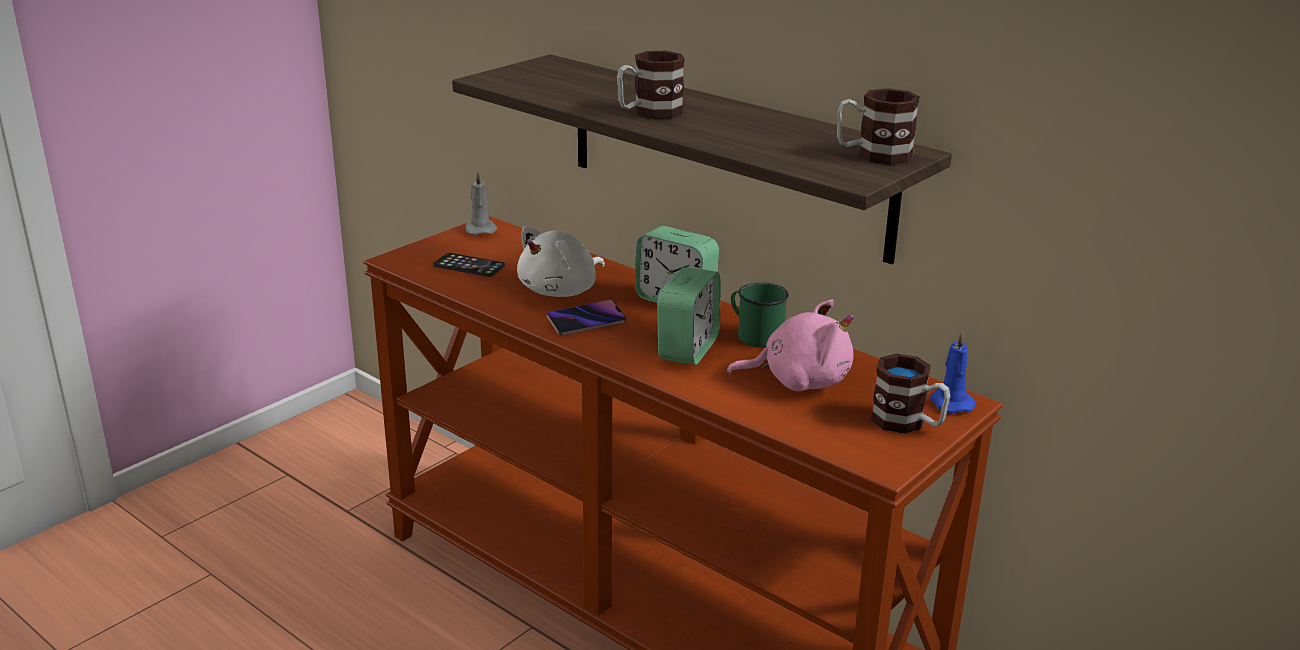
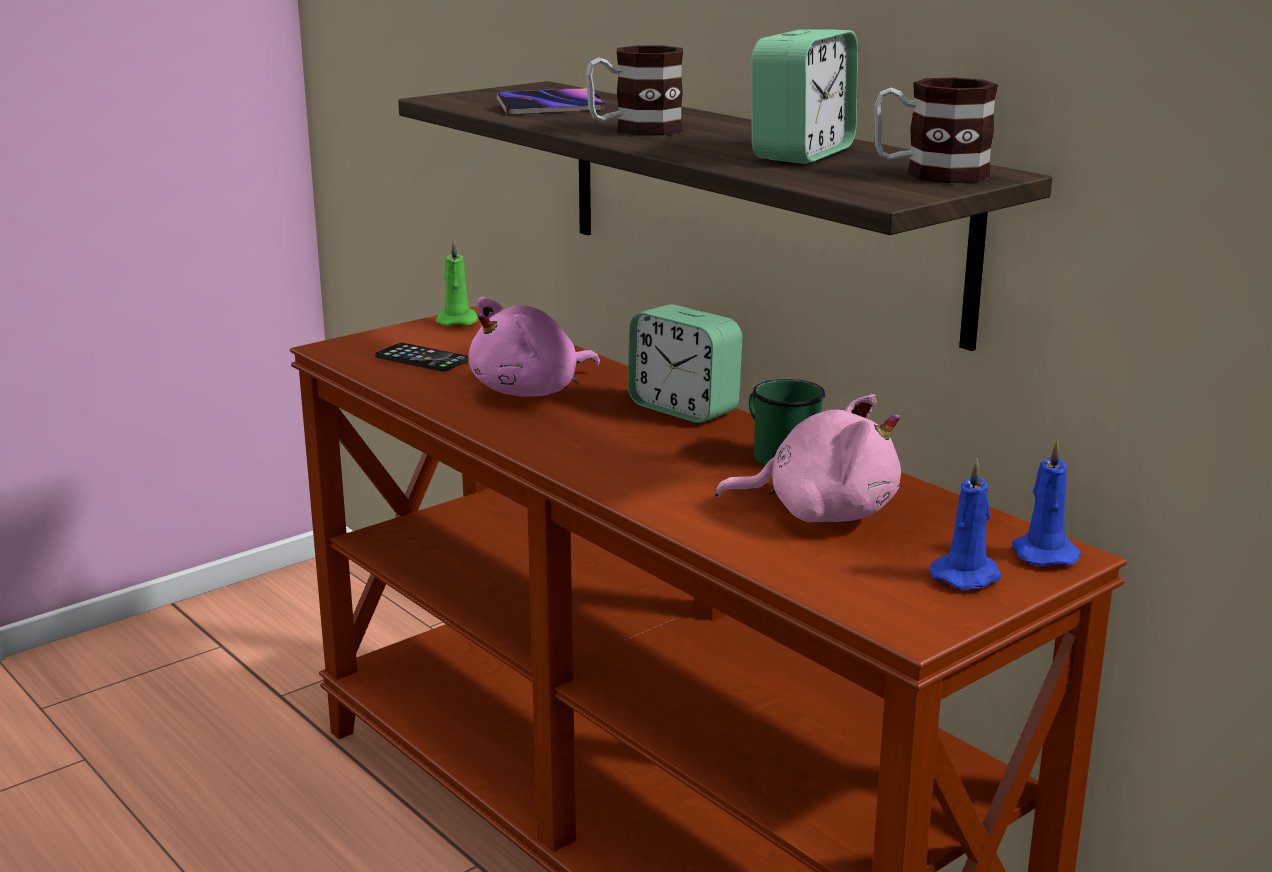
camera: 10 degrees right, 5 degrees down
grey candle [465,171,497,235] -> green candle [436,239,478,326]
white plush toy [517,226,605,297] -> pink plush toy [469,297,600,397]
phone [547,300,626,336] -> phone moved to [497,88,605,114]
alarm clock [657,267,720,365] -> alarm clock moved to [751,29,858,164]
mug [871,354,950,434] -> blue candle [929,459,1002,590]

